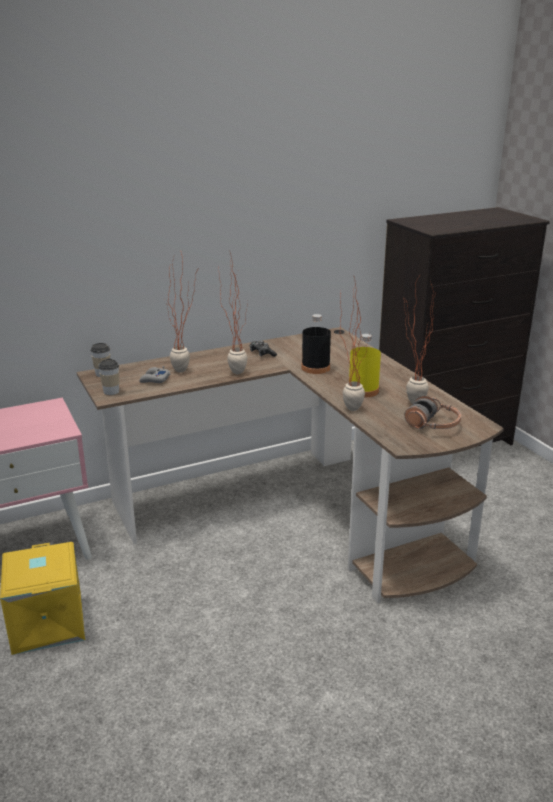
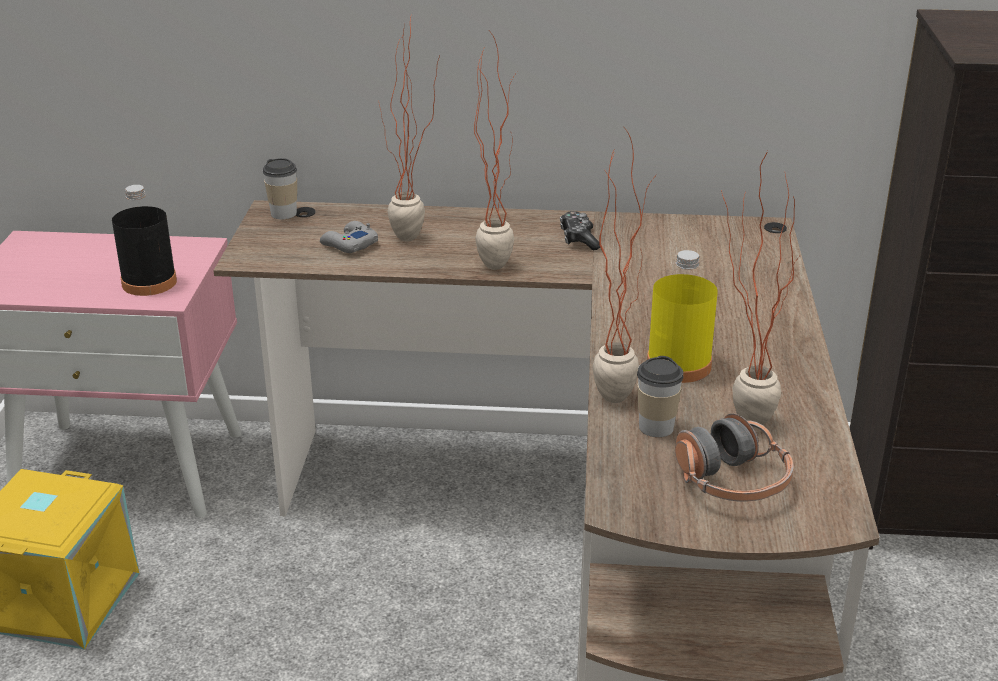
camera: 30 degrees right, 5 degrees up
cup [98,359,119,395] -> cup moved to [637,356,684,437]
black bottle [301,314,331,374] -> black bottle moved to [112,185,177,296]

